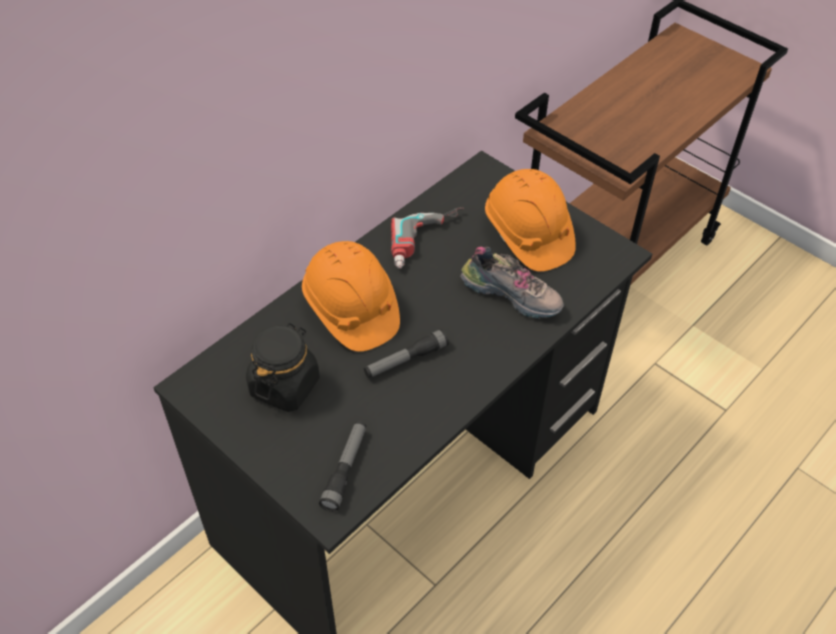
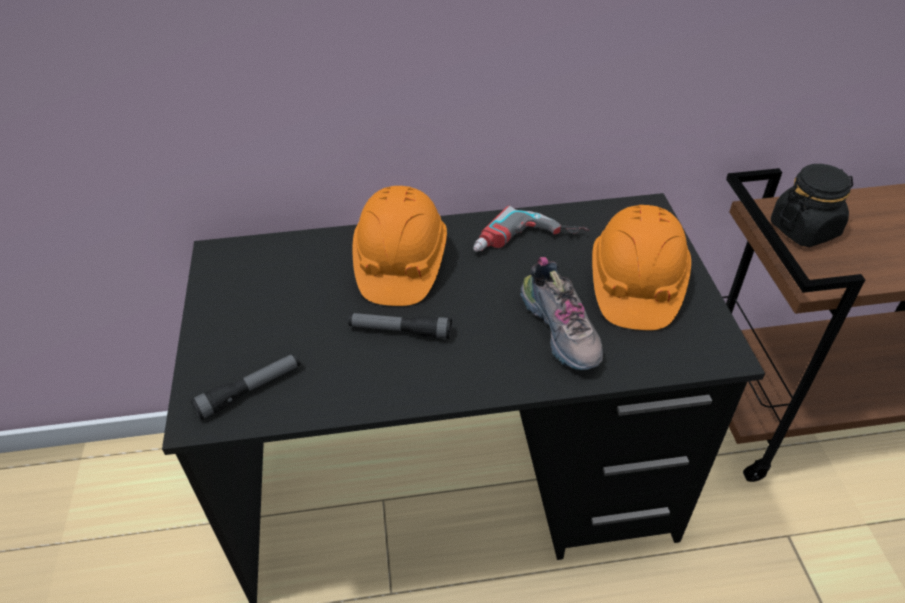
camera: 40 degrees right, 5 degrees down
black jar [246,323,320,412] -> black jar moved to [771,164,853,247]

